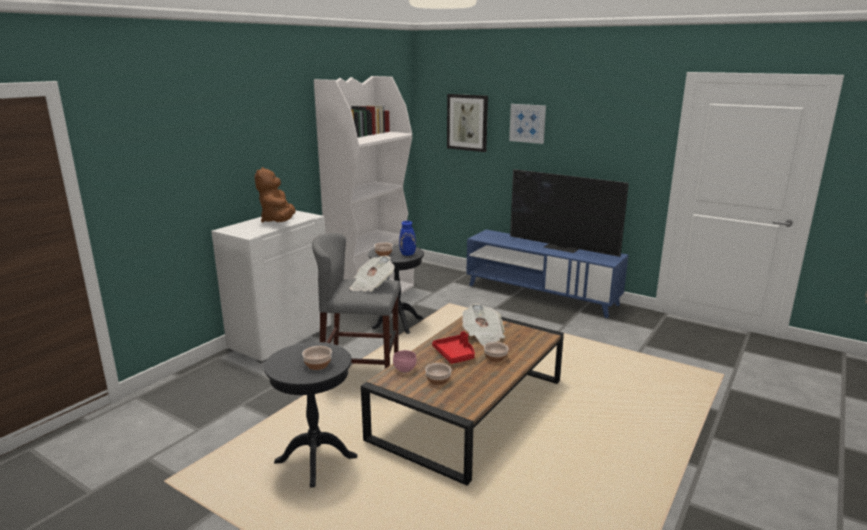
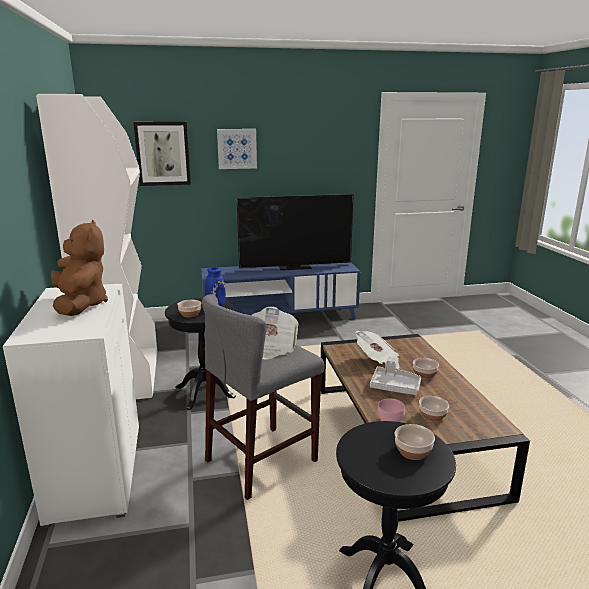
camera: 45 degrees left, 0 degrees up
brown plush toy [255,167,296,223] -> brown plush toy turned 150 degrees counterclockwise [51,220,108,316]
red tray [432,331,475,364] -> grey tray [370,360,421,395]

